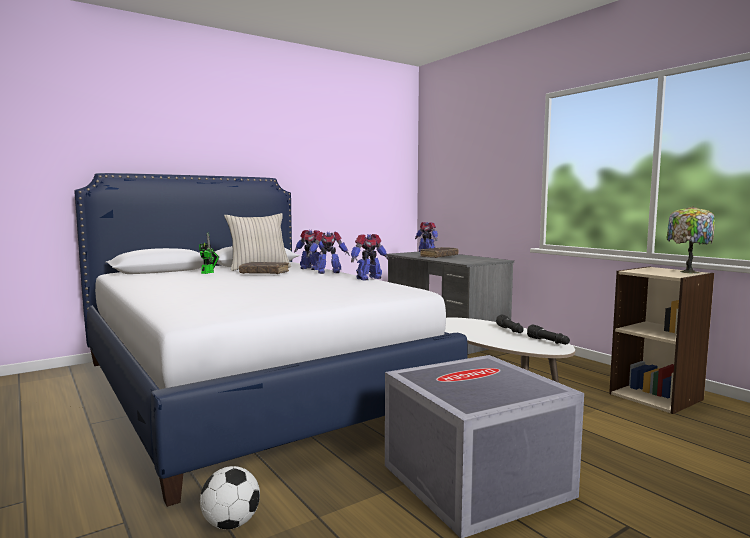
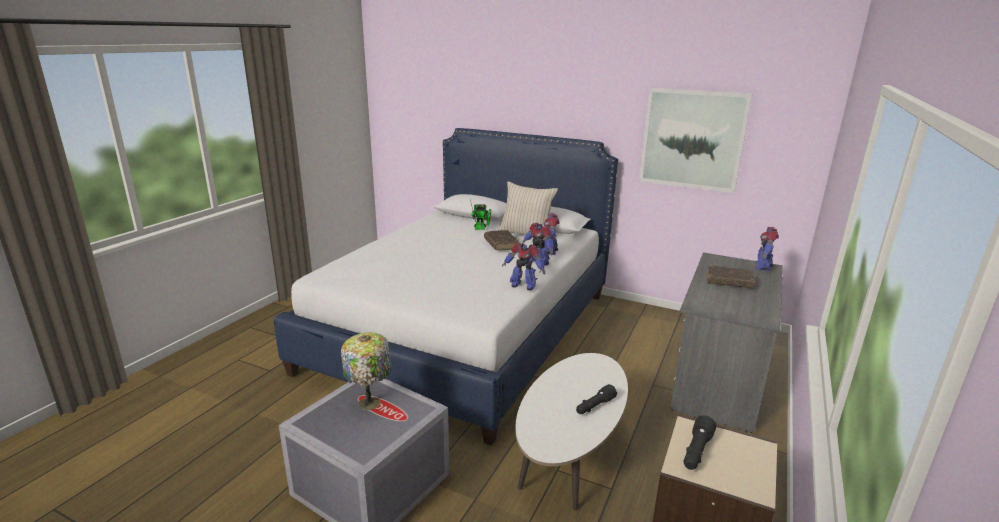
camera: 60 degrees right, 15 degrees up
football [200,466,260,529] -> none
black flashlight [527,324,570,345] -> black flashlight moved to [684,415,716,470]
table lamp [667,206,715,273] -> table lamp moved to [341,332,392,410]
none -> picture [639,87,753,193]

